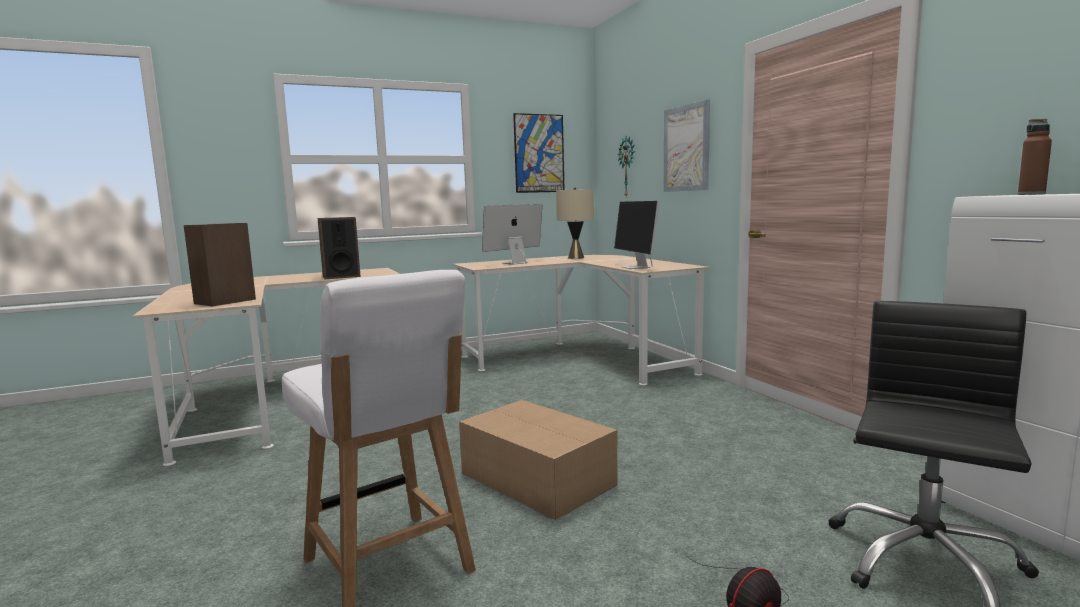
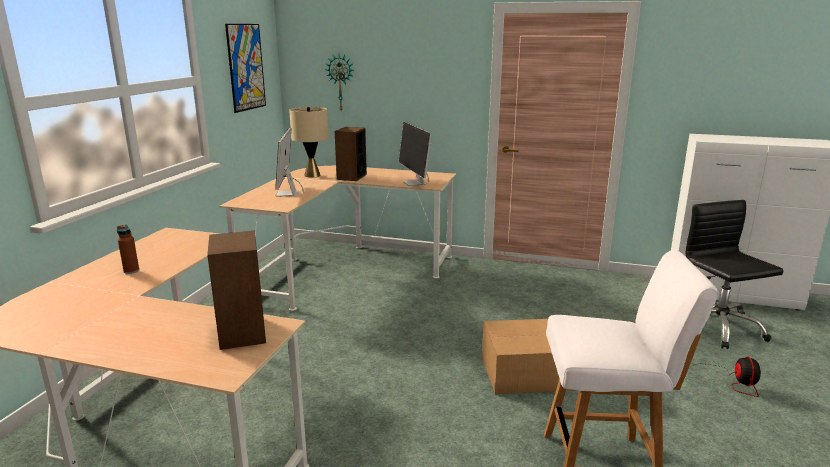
camera: 50 degrees left, 10 degrees up
speaker [318,217,361,279] -> speaker moved to [335,127,367,181]
monitor [614,201,660,269] -> monitor turned 45 degrees clockwise [398,122,432,186]
picture [664,99,710,192] -> none
brown bottle [1018,119,1052,195] -> brown bottle moved to [117,225,139,274]

